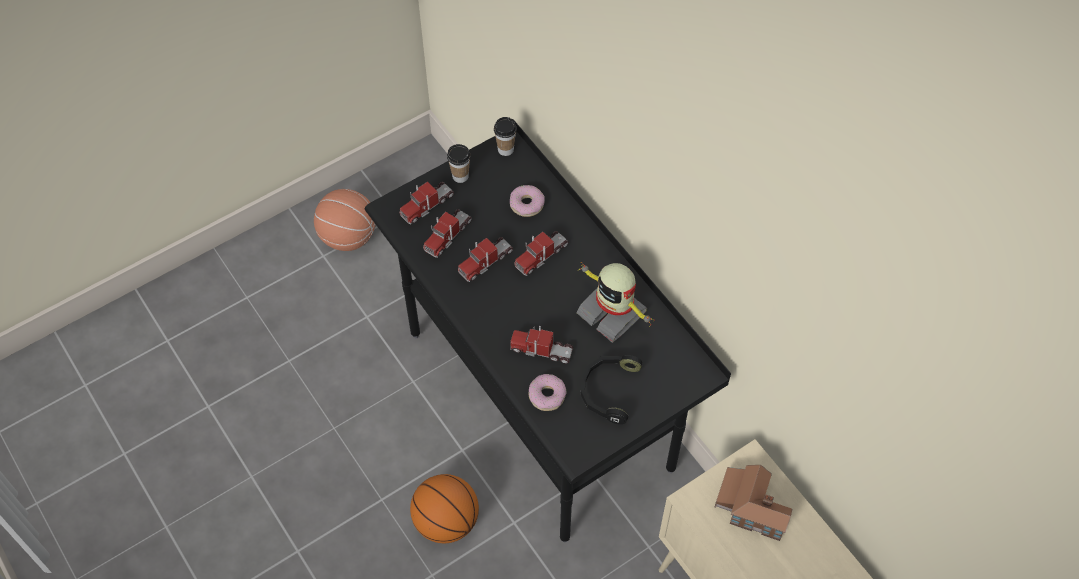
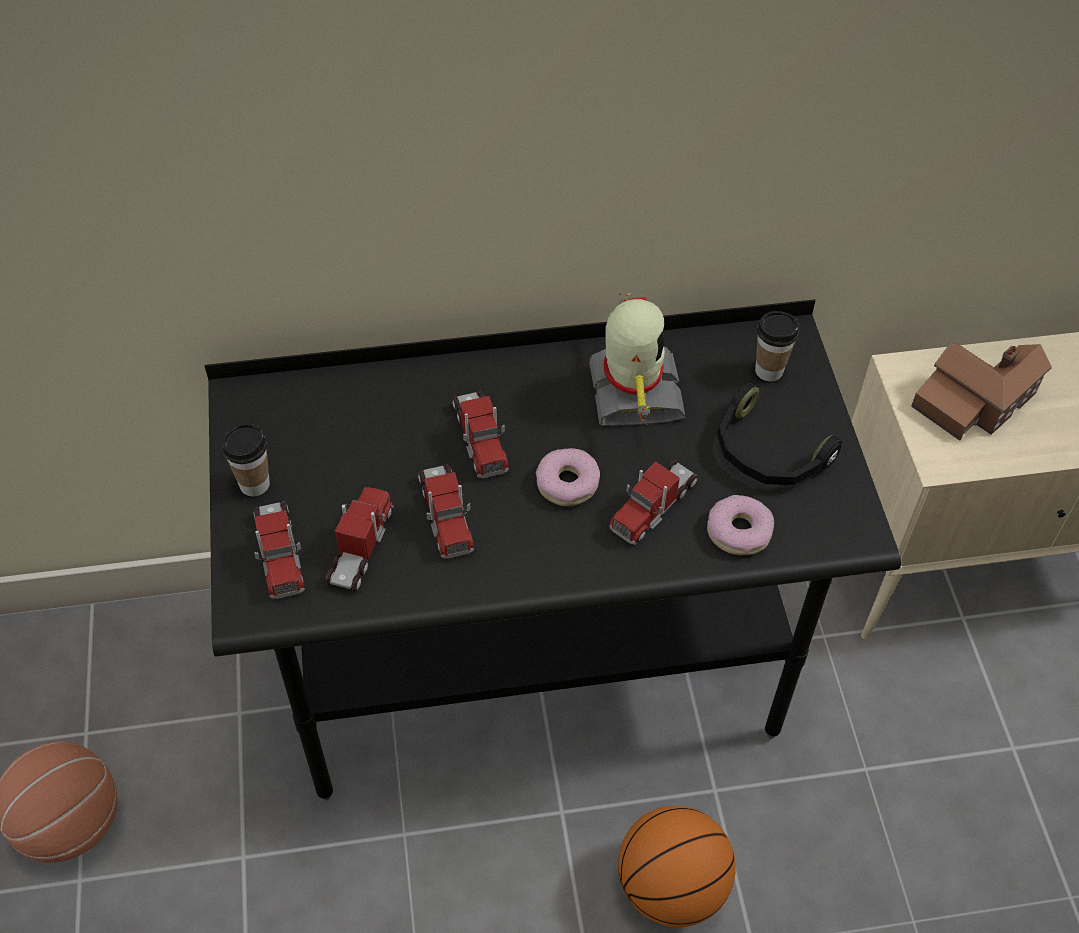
camera: 65 degrees left, 5 degrees down
toy truck [423,209,472,258] -> toy truck turned 135 degrees counterclockwise [325,487,394,592]
cup [494,117,517,156] -> cup moved to [755,311,799,381]
donut [510,185,545,217] -> donut moved to [536,448,600,506]
toy robot [576,262,655,343] -> toy robot turned 75 degrees counterclockwise [589,293,686,426]

